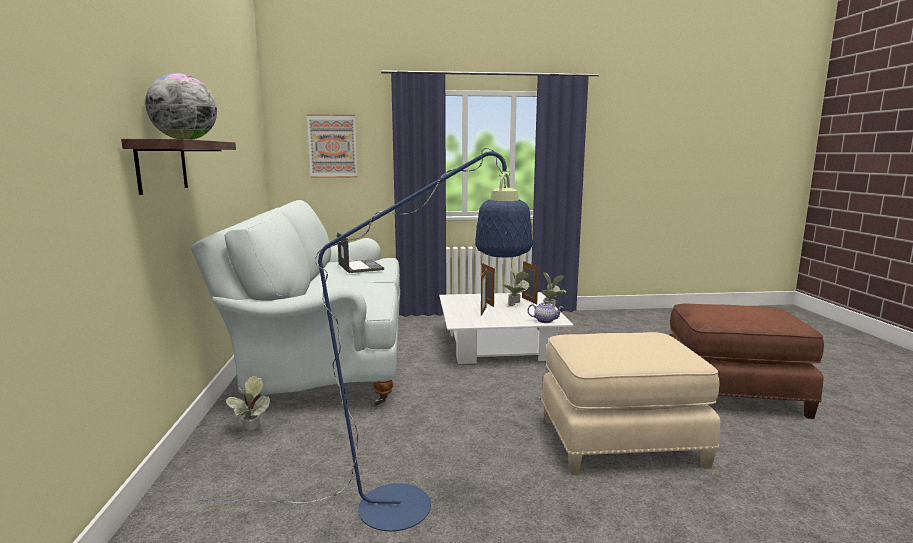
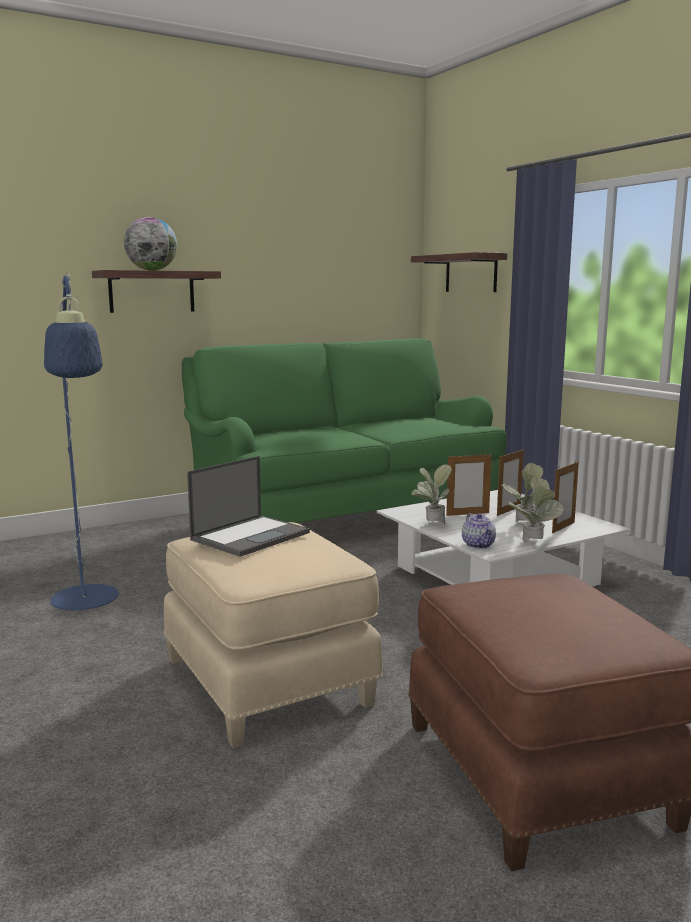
camera: 65 degrees right, 0 degrees up
white sofa [191,200,400,409] -> green sofa [182,338,507,523]
potted plant [226,376,270,431] -> potted plant moved to [412,464,452,524]
picture [307,114,358,178] -> shelf [411,252,507,292]
laptop [337,232,384,273] -> laptop moved to [187,456,310,557]

